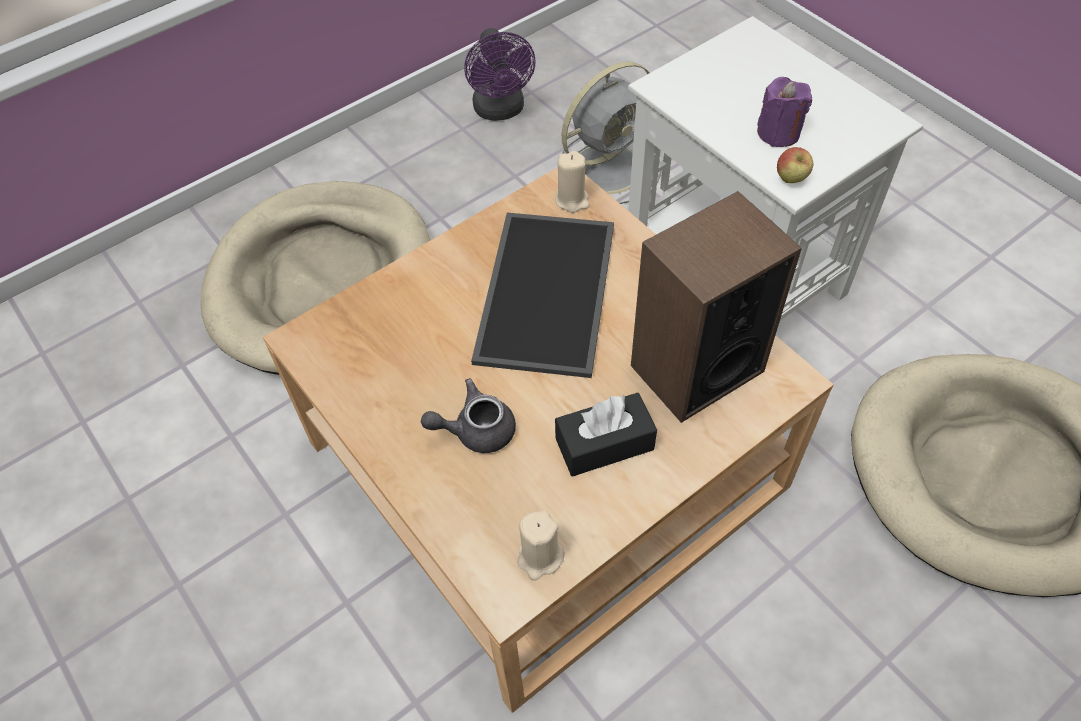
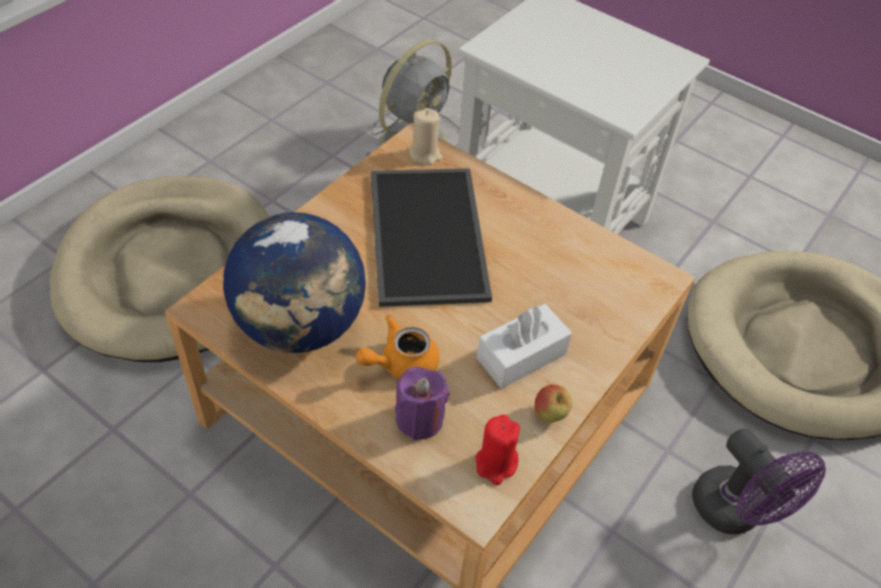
camera: 20 degrees left, 5 degrees down
grey teapot [421,379,516,453] -> orange teapot [356,315,440,379]
purple fan [464,28,536,121] -> purple fan moved to [692,429,826,534]
beige candle [517,511,565,580] -> red candle [475,415,520,485]
black tissue box [555,393,657,477] -> white tissue box [477,304,572,389]
speaker [631,191,802,423] -> none
purple candle [757,77,812,147] -> purple candle moved to [395,367,449,440]
apple [777,147,813,183] -> apple moved to [535,384,572,423]
none -> globe [223,212,366,353]

